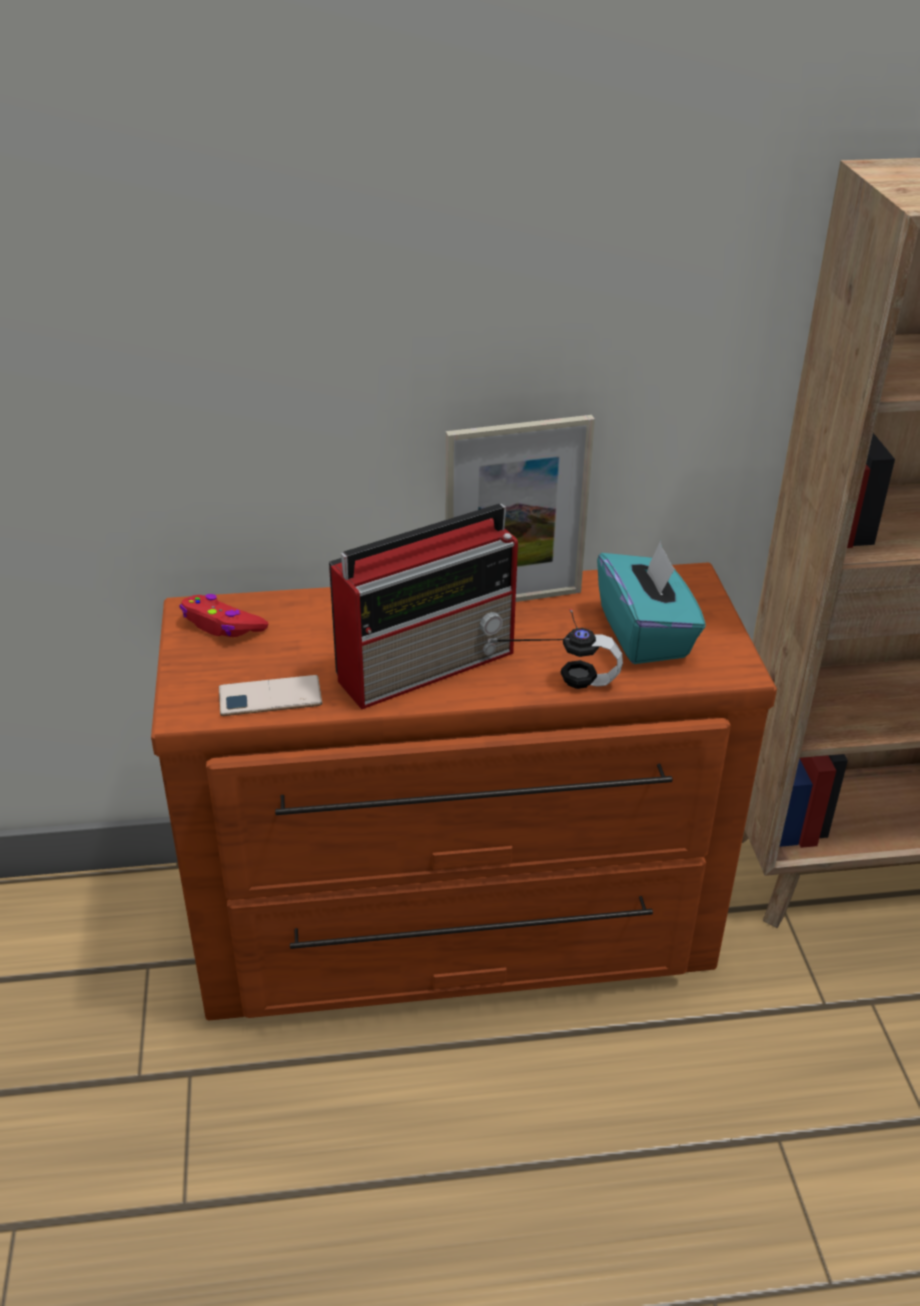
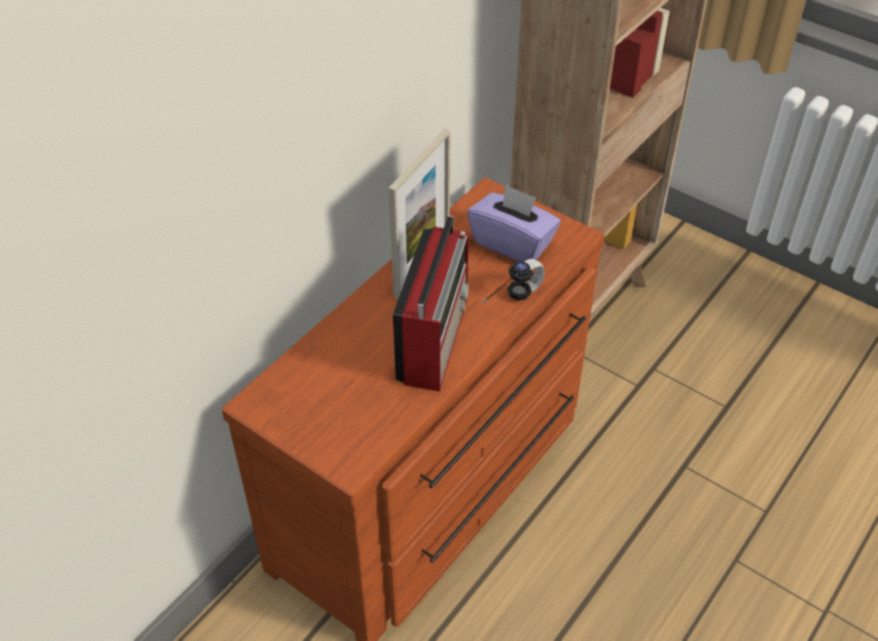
camera: 45 degrees left, 10 degrees up
red game controller [179,594,269,637] -> none
phone [219,675,322,716] -> none
turquoise tissue box [597,541,705,664] -> purple tissue box [467,184,561,262]

